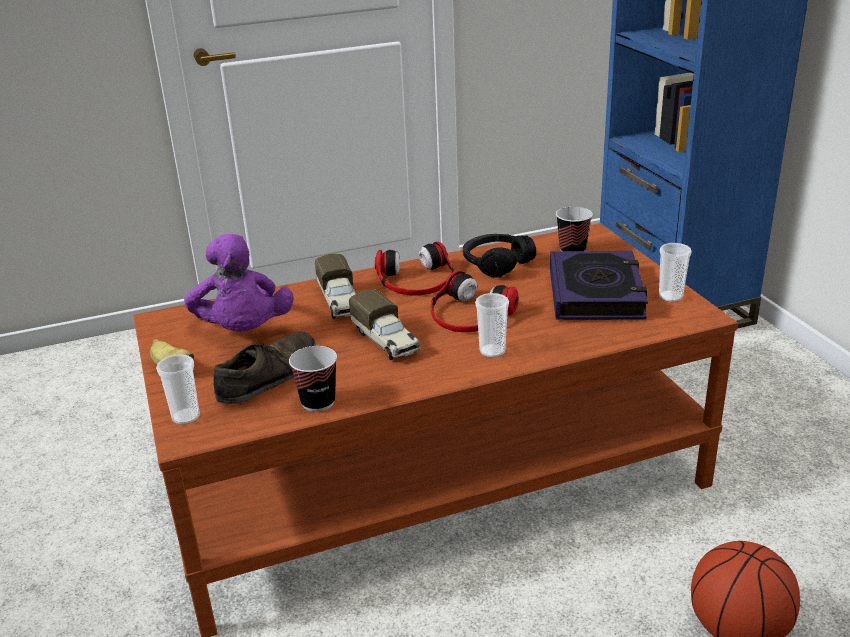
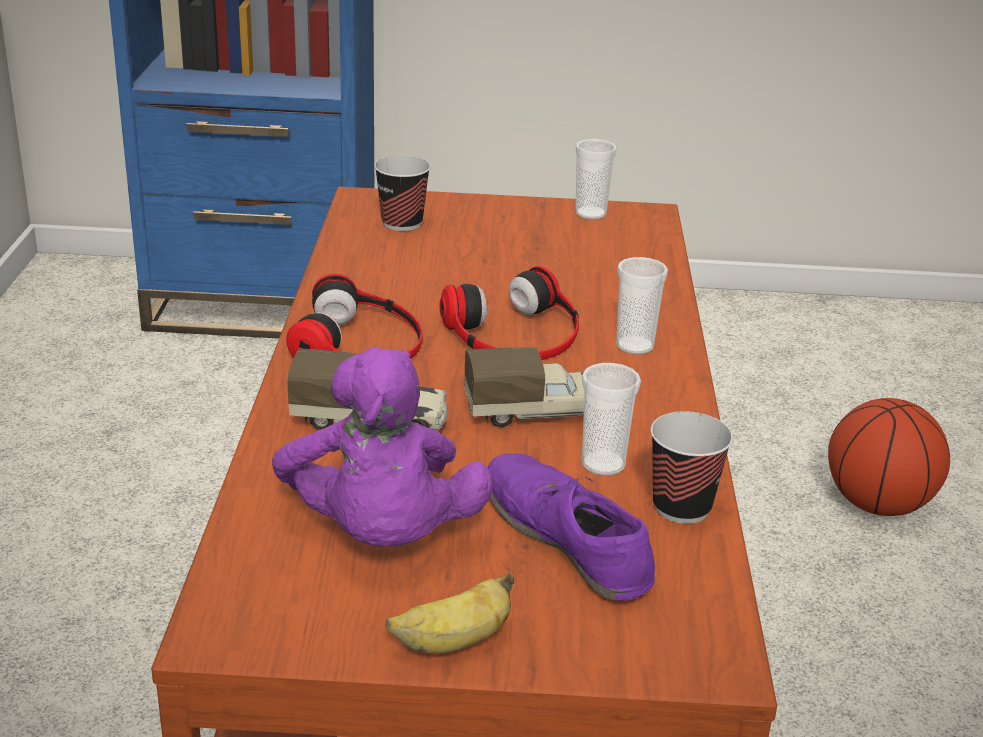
camera: 70 degrees left, 0 degrees up
cup [156,354,200,425] -> cup moved to [581,363,641,476]
purple plush toy [184,234,294,332] -> purple plush toy turned 75 degrees clockwise [272,348,493,547]
brown shoe [214,331,316,404] -> purple shoe [487,453,655,601]
black headphones [463,234,536,278] -> none
book [550,251,648,320] -> none

